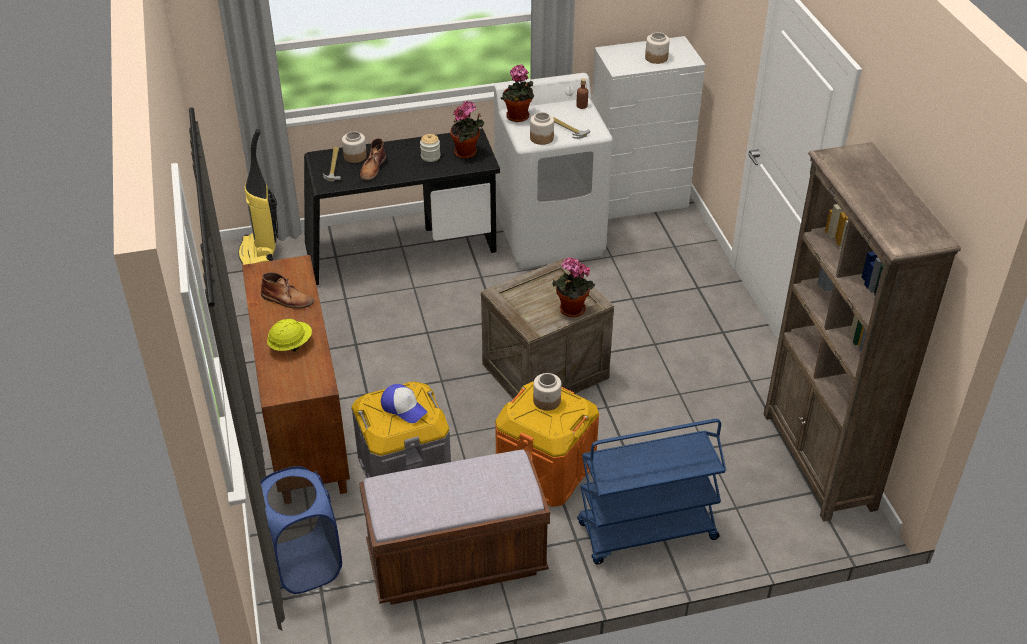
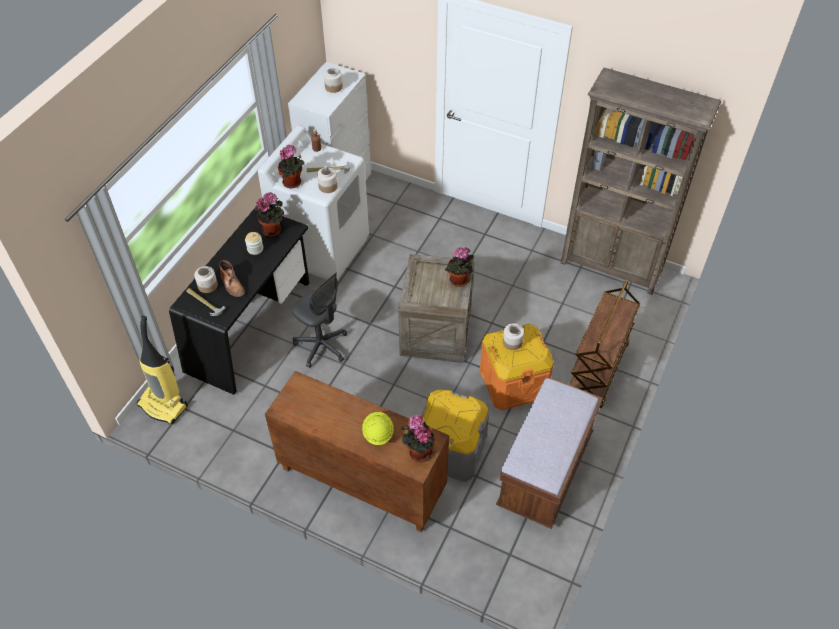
camera: 50 degrees left, 10 degrees up
brown boot [261,272,314,309] -> none
blue laundry basket [261,466,342,594] -> none
cap [381,384,427,423] -> none
blue cart [577,419,726,564] -> brown cart [569,279,640,408]
none -> grey office chair [292,273,347,368]
none -> potted plant [401,415,435,463]

